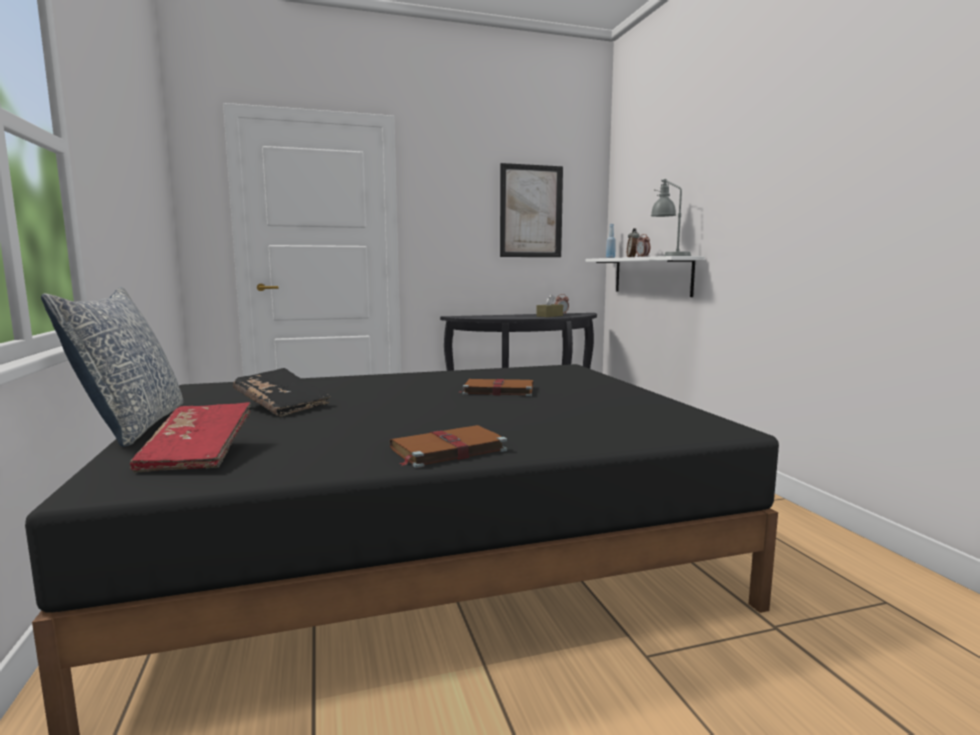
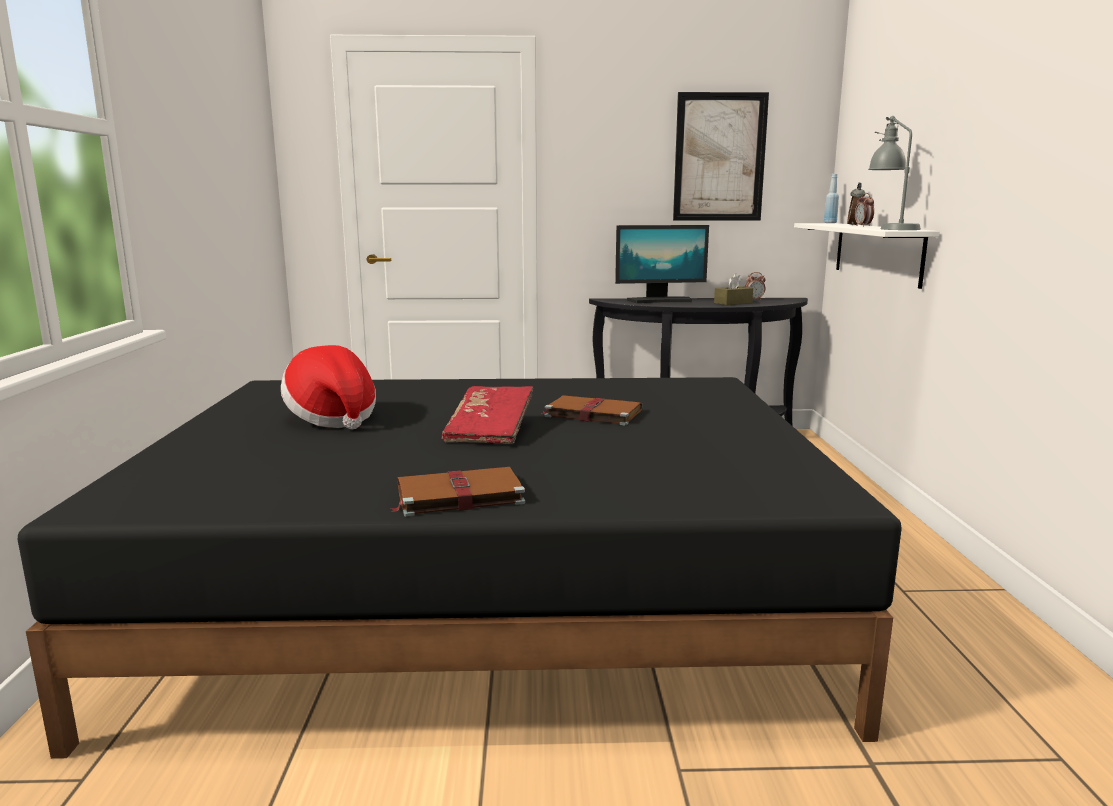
camera: 15 degrees right, 5 degrees up
pillow [41,287,184,447] -> none
red book [130,402,251,473] -> red book moved to [442,386,533,444]
black book [233,368,331,417] -> hat [281,345,376,429]
none -> monitor [615,225,709,303]

